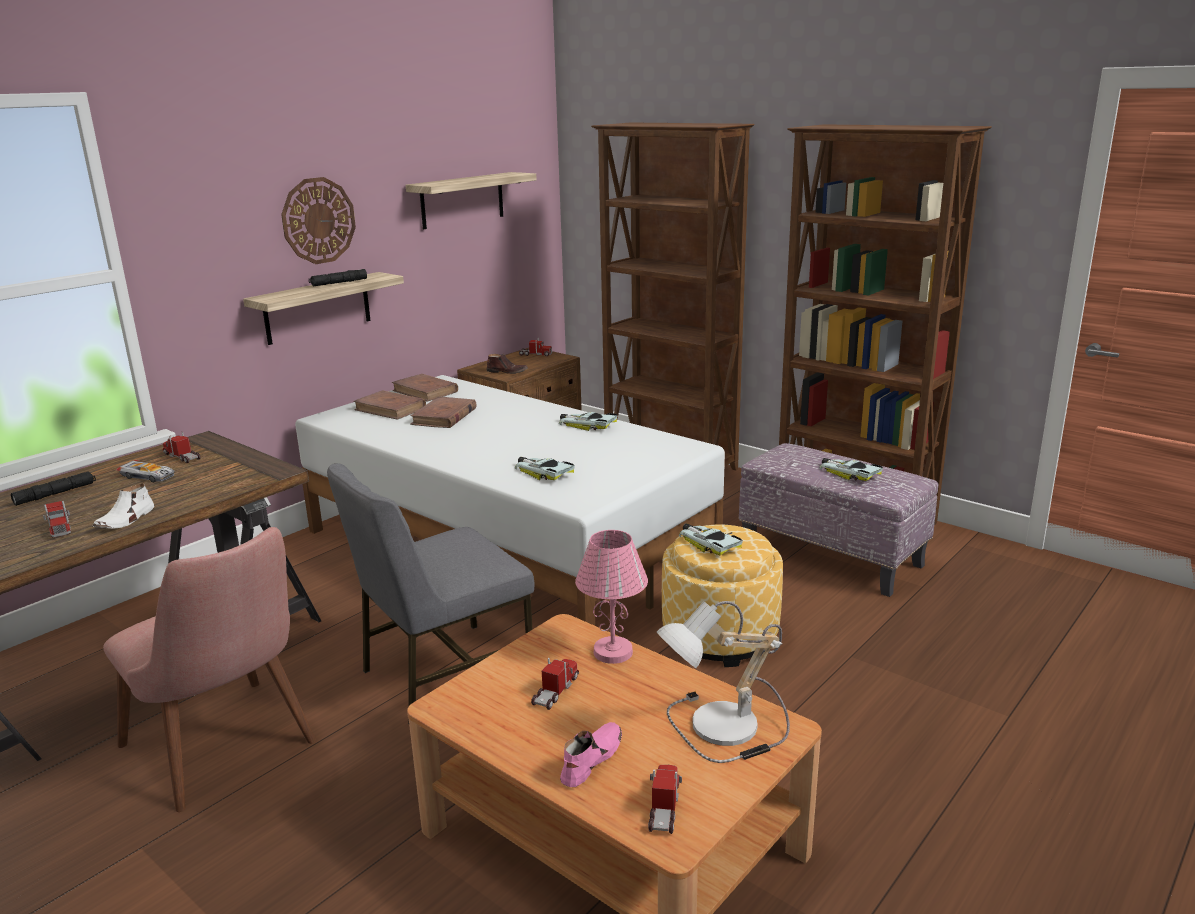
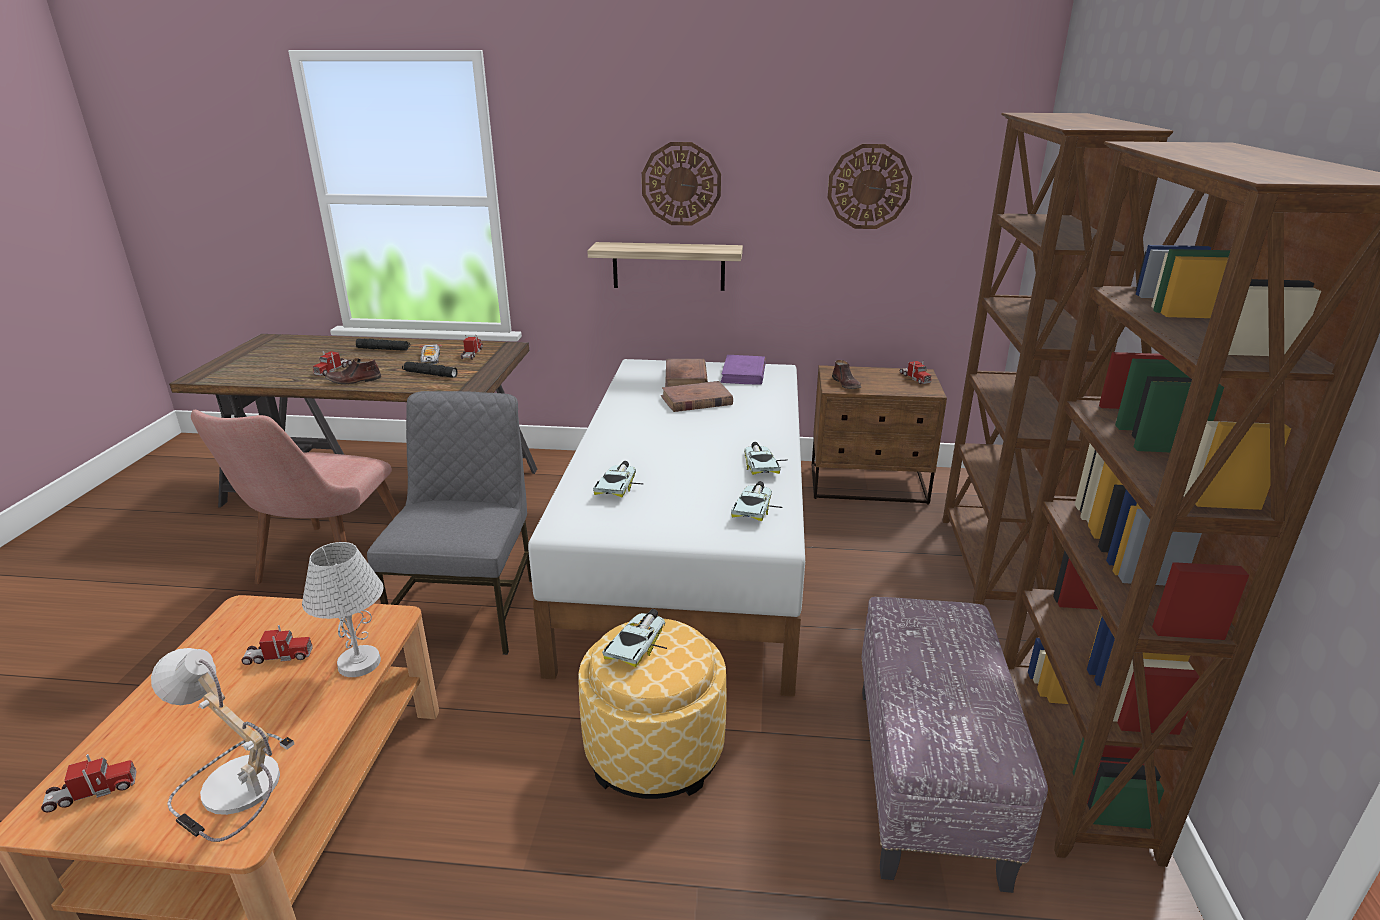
camera: 55 degrees right, 5 degrees up
white shoe [93,483,155,529] -> brown shoe [325,358,382,384]
black flashlight [309,269,367,286] -> black flashlight moved to [402,361,458,378]
grey chair [327,463,534,724] -> grey chair turned 75 degrees clockwise [367,391,532,655]
brown book [392,374,458,402] -> purple book [721,355,766,385]
shelf [406,172,537,229] -> wall clock [828,144,912,229]
pink shoe [560,722,622,787] -> none
pink table lamp [575,530,648,664] -> white table lamp [302,542,383,677]
toy car [820,458,883,481] -> toy car moved to [731,481,782,521]

